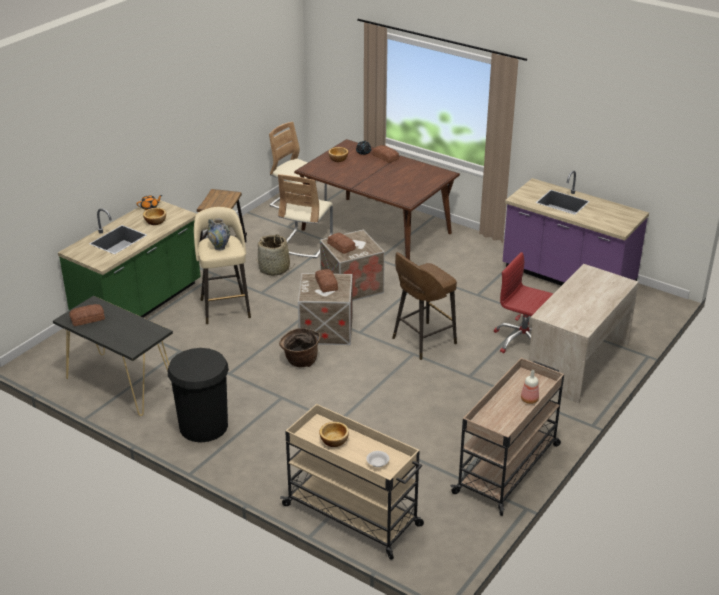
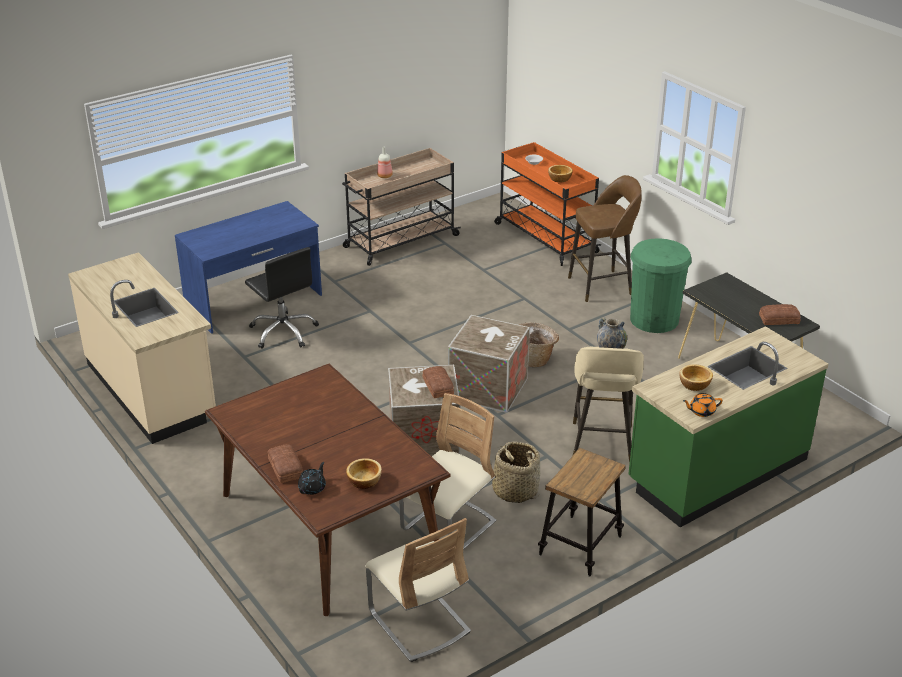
camera: 160 degrees left, 0 degrees up
black trash can [168,348,229,442] -> green trash can [630,238,691,333]
beige cart [280,404,424,560] -> orange cart [494,142,601,266]
bread [315,269,338,292] -> none
brown stool [392,252,457,360] -> brown stool moved to [568,175,642,302]
red office chair [494,252,553,353] -> black office chair [245,247,319,349]
purple counter [503,171,649,286] -> beige counter [68,252,216,444]
beige desk [528,264,639,403] -> blue desk [175,201,322,334]

